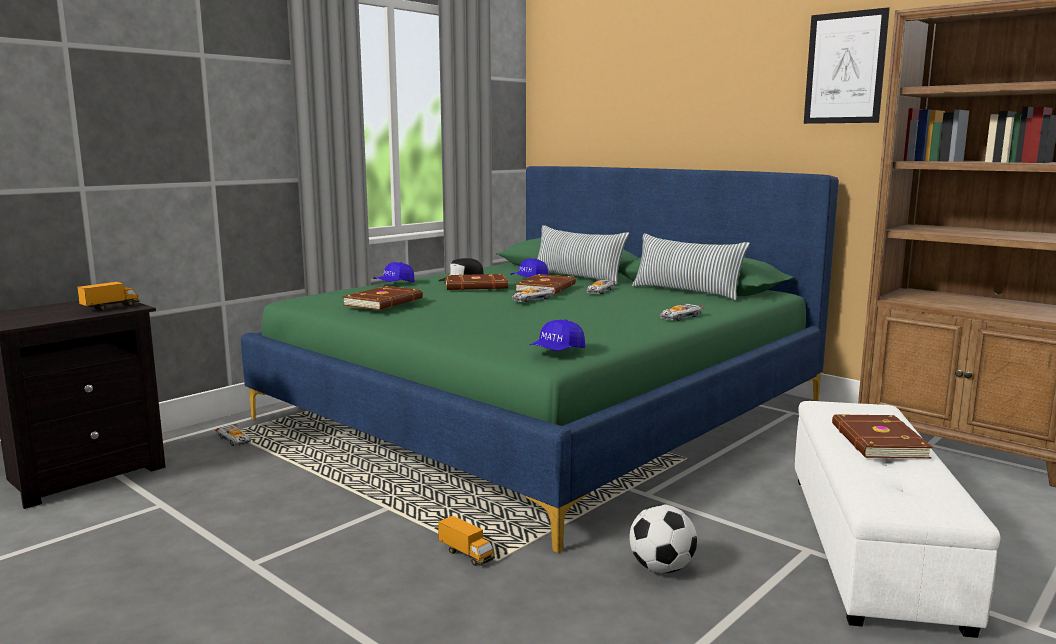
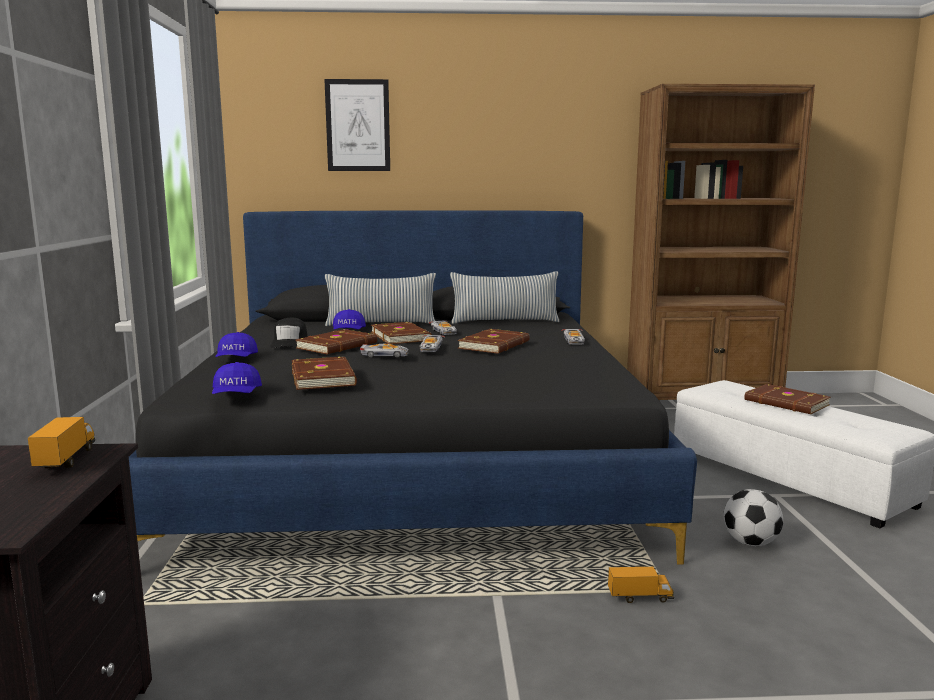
camera: 45 degrees left, 0 degrees up
toy car [215,424,251,446] -> toy car moved to [360,344,409,358]
green bed [241,166,839,553] -> black bed [129,210,697,565]
blue cap [529,319,585,351] -> blue cap moved to [212,362,262,394]
picture [804,7,890,124] -> picture moved to [324,79,390,171]
none -> brown book [458,329,530,354]

